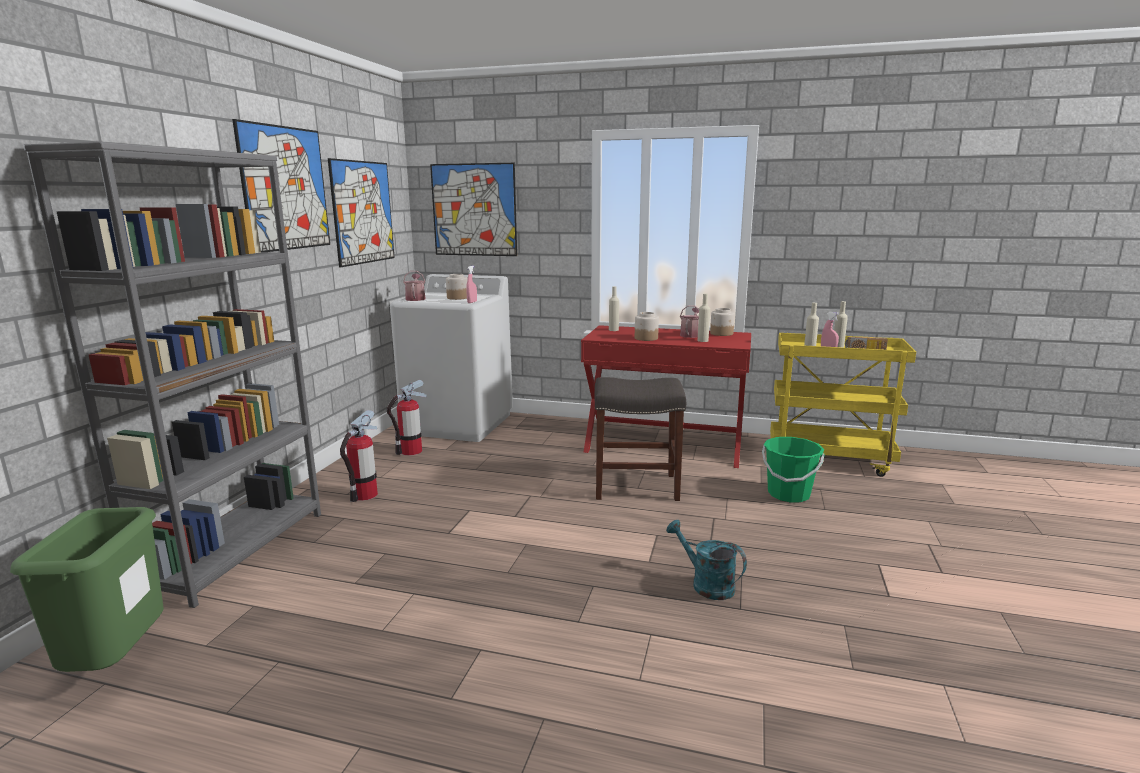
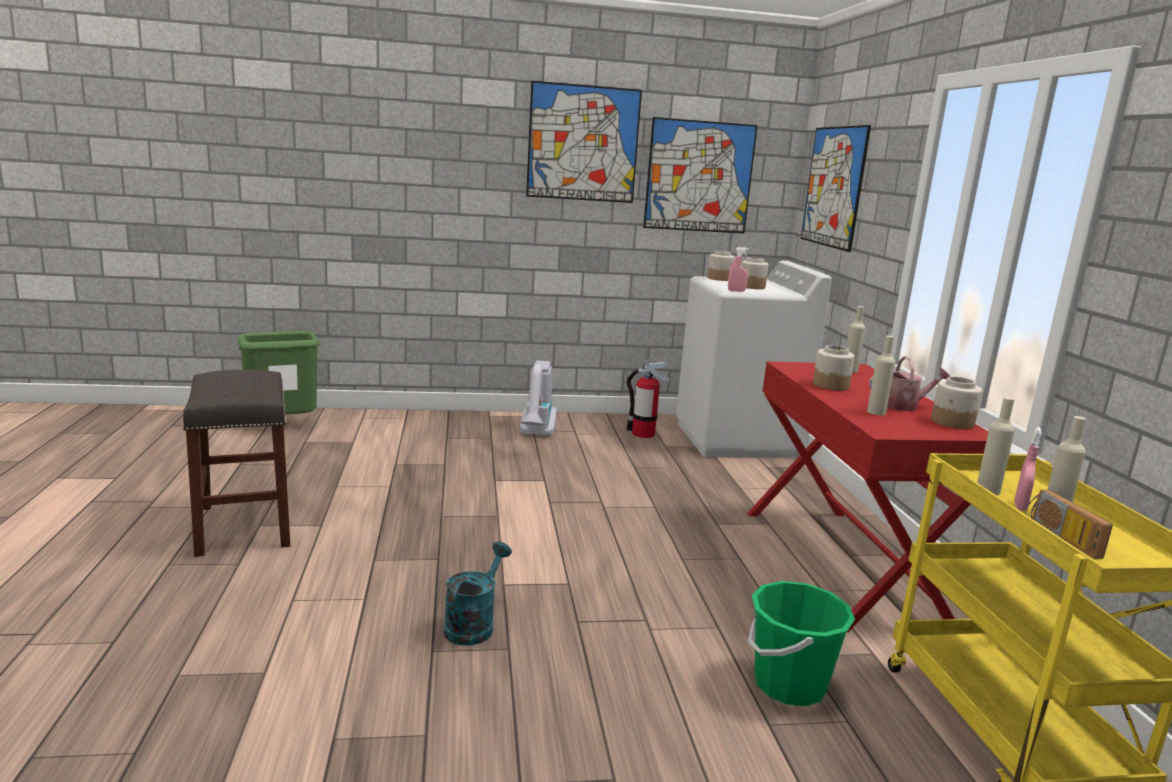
camera: 65 degrees right, 0 degrees up
grey bookcase [23,142,321,608] -> none
fire extinguisher [340,410,378,502] -> vacuum cleaner [520,360,557,437]
watering can [403,271,426,301] -> jar [708,251,735,281]
grey stool [595,377,686,501] -> grey stool moved to [182,369,290,557]

